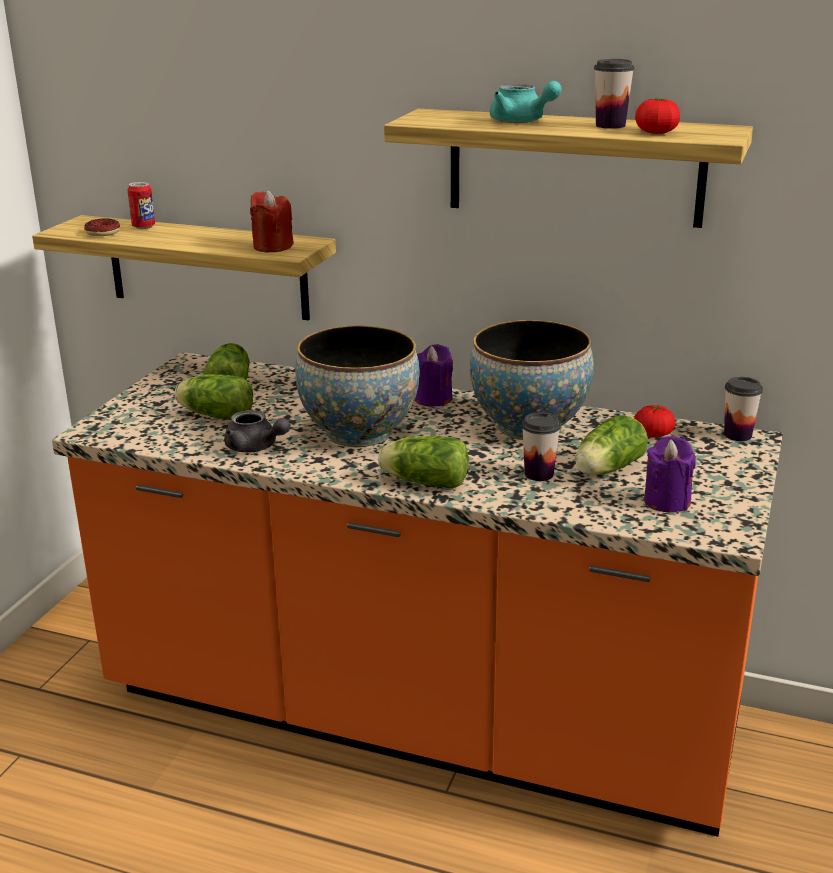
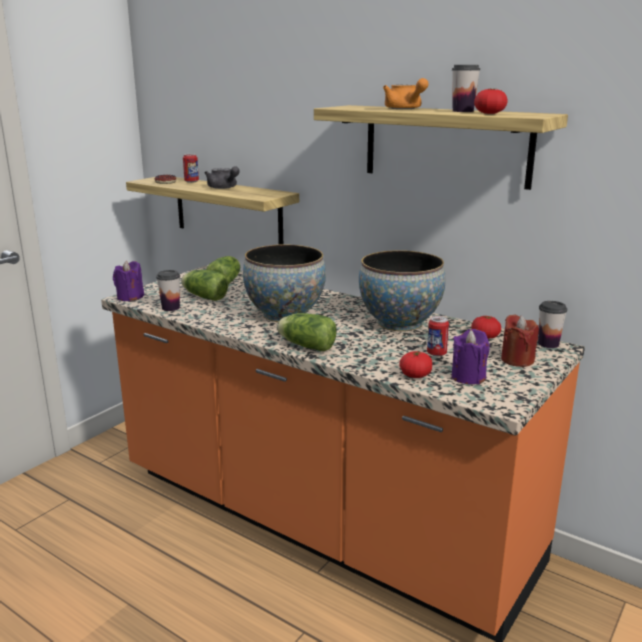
camera: 15 degrees right, 5 degrees down
grey teapot [224,410,290,453] -> grey teapot moved to [205,166,240,189]
red candle [250,190,294,252] -> red candle moved to [501,315,539,367]
purple candle [415,344,453,406] -> purple candle moved to [113,261,144,301]
turquoise teapot [490,81,562,123] -> orange teapot [383,78,428,109]
cup [521,412,561,481] -> cup moved to [156,270,180,311]
lettuce [575,415,648,475] -> can [427,316,449,356]
none -> tomato [399,351,432,378]

